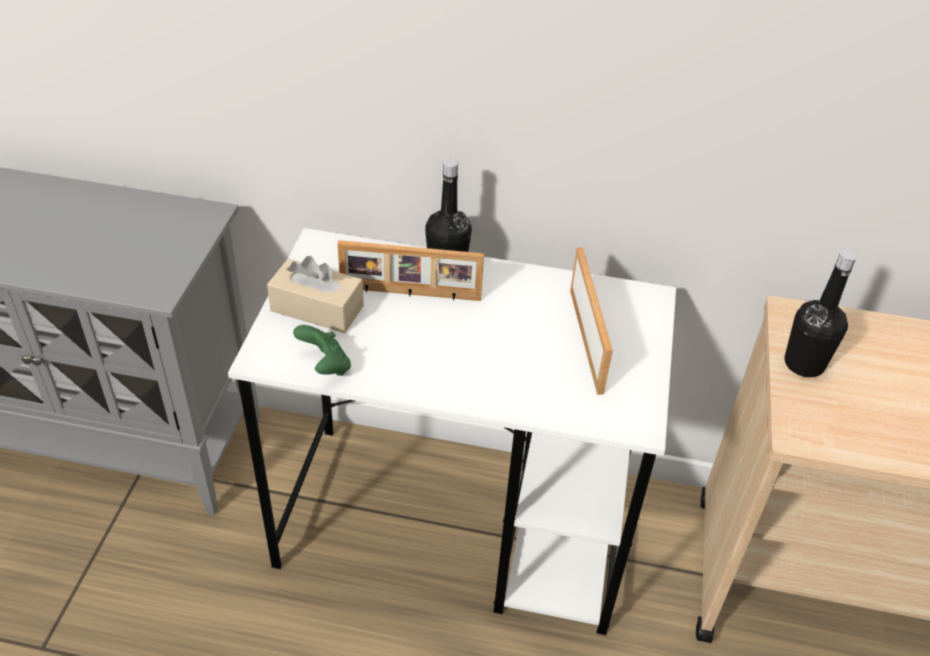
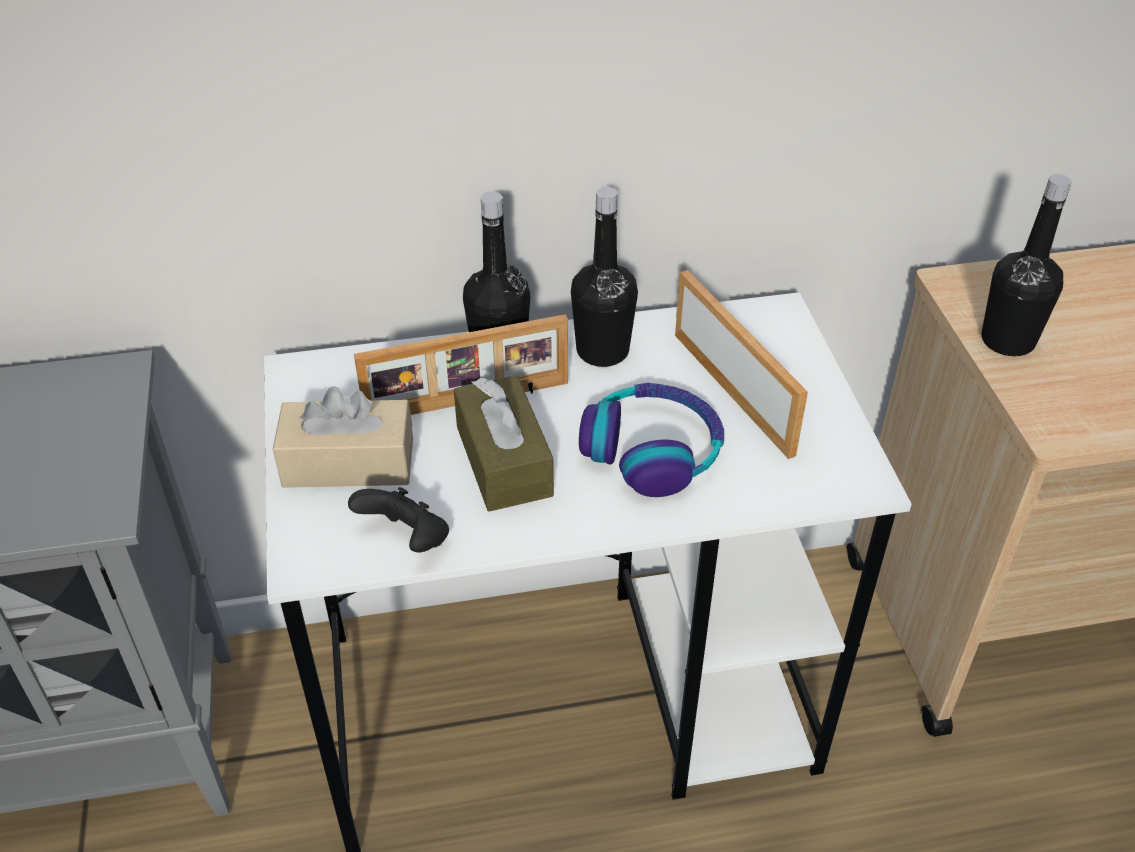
camera: 20 degrees left, 0 degrees up
green game controller [293,325,351,376] -> black game controller [348,487,449,552]
none -> brown tissue box [454,375,554,512]
none -> black bottle [571,187,638,367]
none -> headphones [579,383,724,497]

